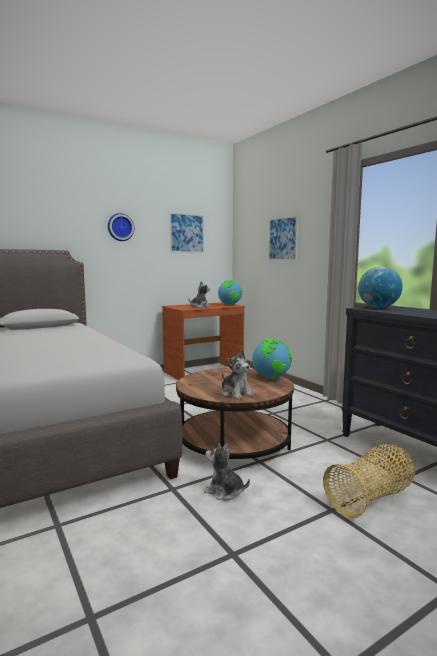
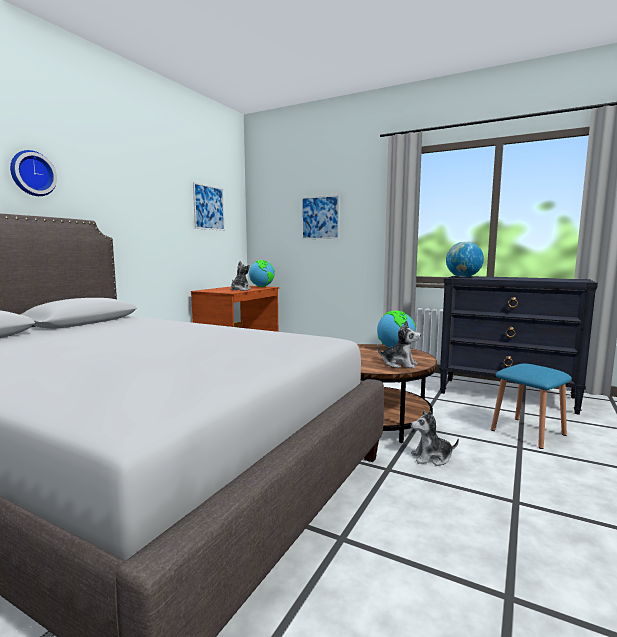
camera: 30 degrees left, 0 degrees up
wall clock [108,213,134,241] -> wall clock moved to [10,150,57,196]
basket [323,444,415,518] -> blue stool [491,363,572,449]

